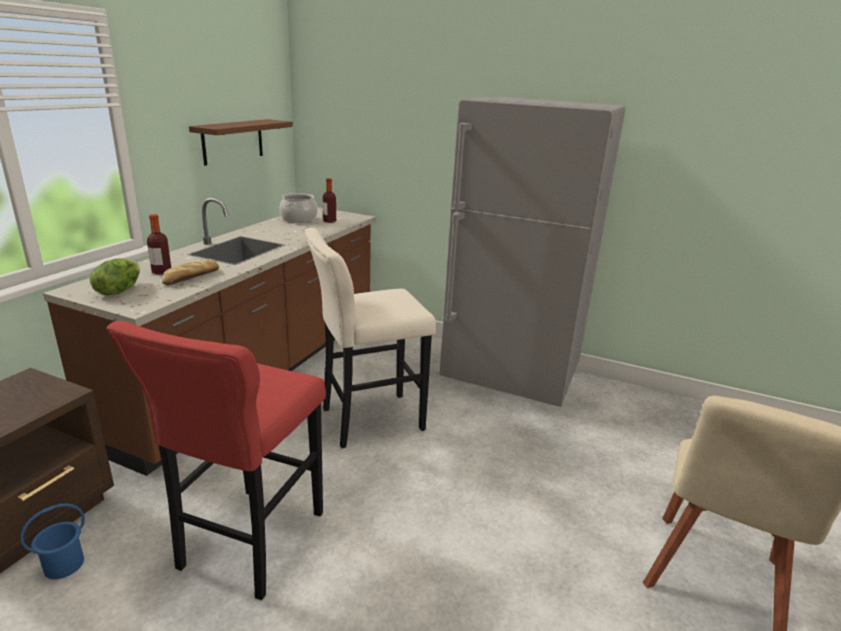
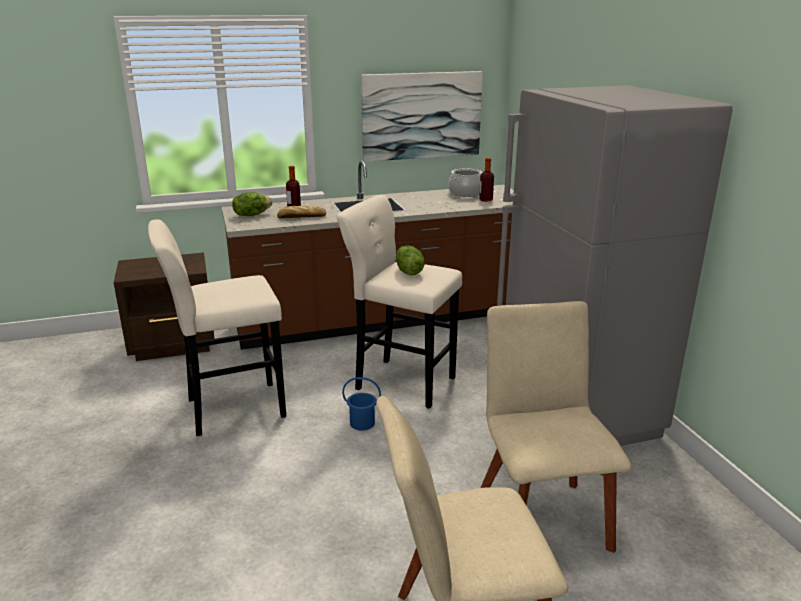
camera: 50 degrees right, 0 degrees up
blue bucket [20,504,85,579] -> blue bucket moved to [342,377,381,430]
red stool [107,321,326,600] -> beige stool [148,219,286,436]
brown shelf [189,119,293,166] -> picture [361,71,483,162]
none -> lettuce [396,245,424,275]
none -> beige chair [481,301,631,553]

